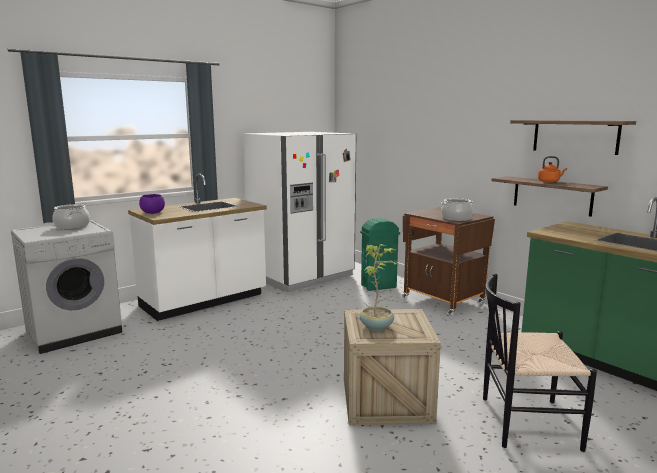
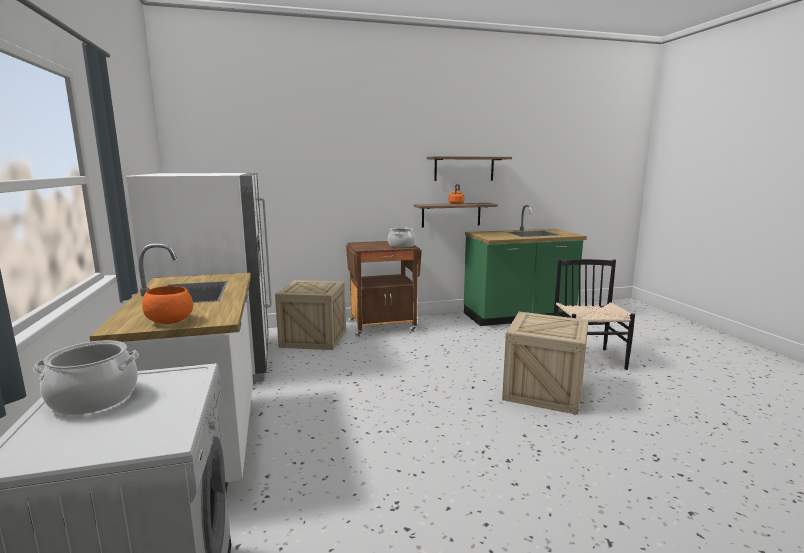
camera: 65 degrees left, 0 degrees up
purple bowl [139,194,165,214] -> orange bowl [142,286,193,324]
green trash can [360,218,400,291] -> crate [275,280,346,350]
potted plant [360,244,399,331] -> none
black chair [483,274,597,452] -> black chair turned 150 degrees clockwise [553,259,635,370]

